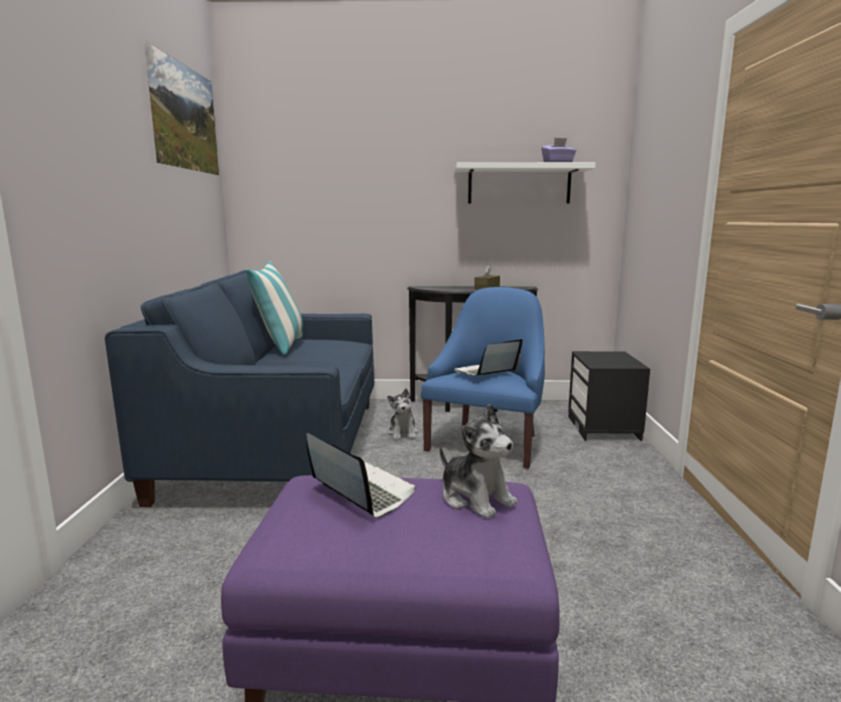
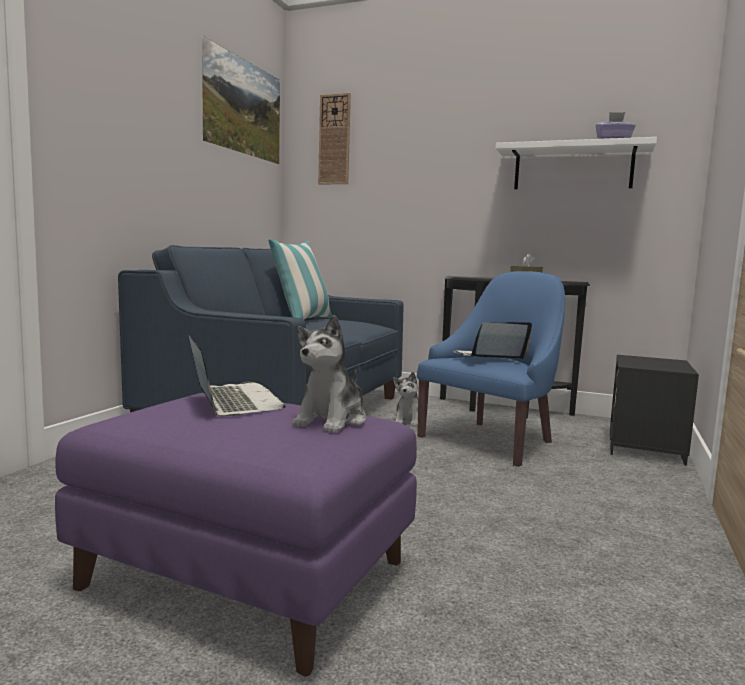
camera: 20 degrees right, 5 degrees down
plush toy [440,404,517,519] -> plush toy turned 45 degrees clockwise [292,315,366,433]
none -> wall clock [318,93,351,185]

